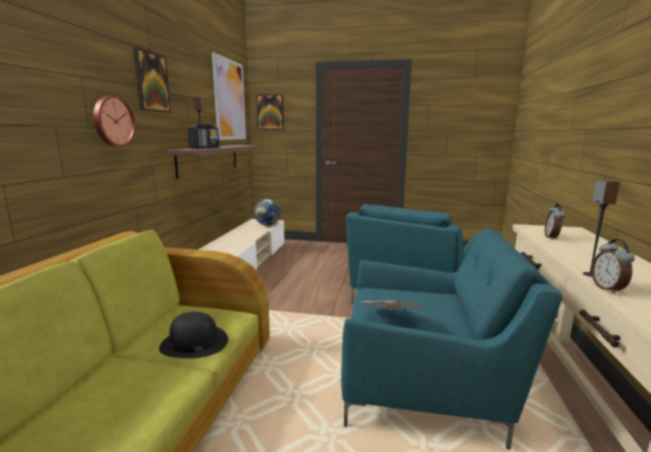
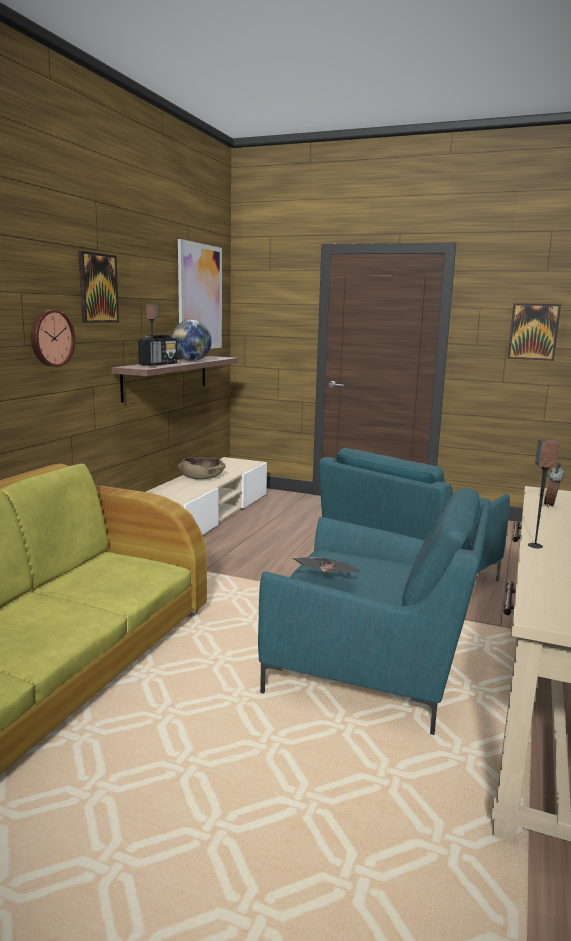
camera: 10 degrees right, 0 degrees up
black hat [159,312,228,358] -> none
globe [254,199,281,226] -> globe moved to [171,320,212,361]
picture [256,94,284,130] -> picture moved to [507,303,561,361]
alarm clock [591,239,635,294] -> none
none -> brown bowl [177,457,226,479]

